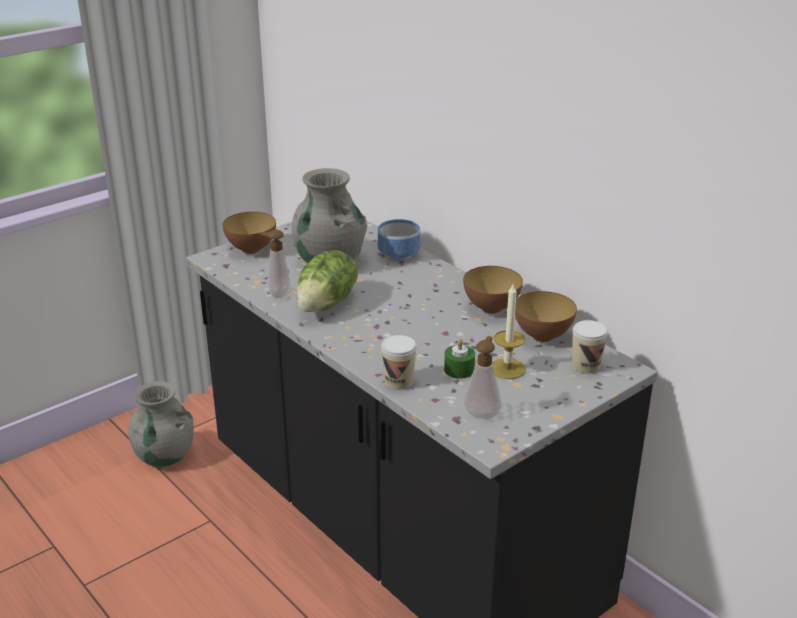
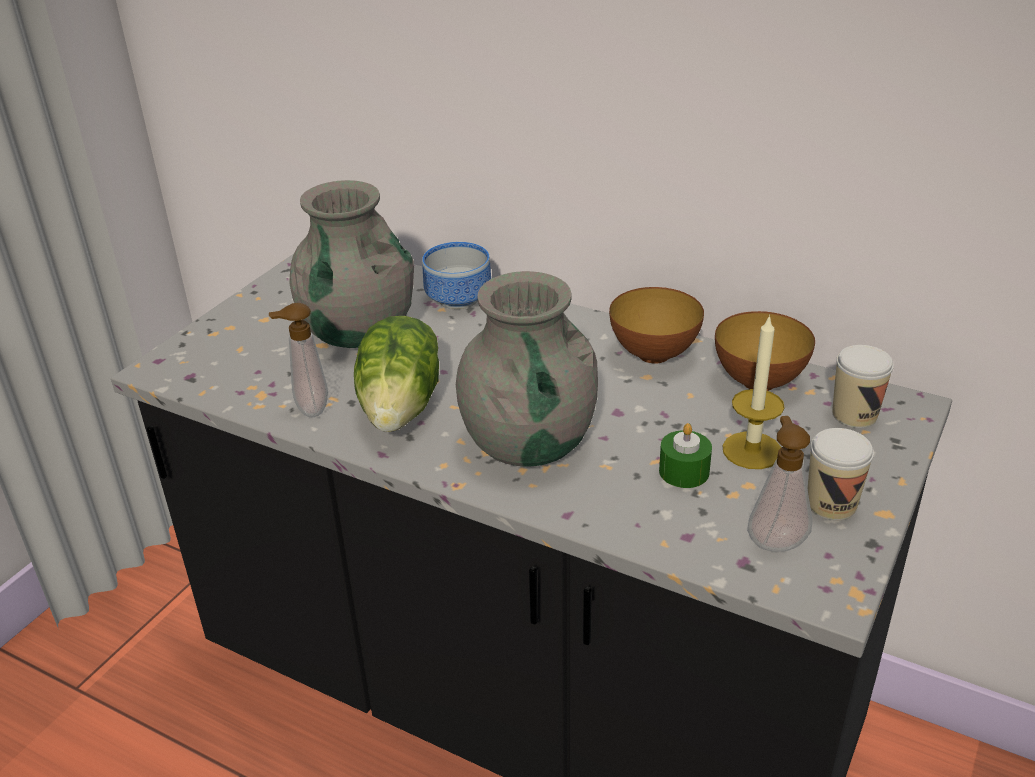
camera: 20 degrees left, 5 degrees up
grey vase [128,381,194,467] -> grey vase moved to [456,271,598,466]
bowl [222,212,276,254] -> none
cup [381,335,417,390] -> cup moved to [808,428,874,520]

